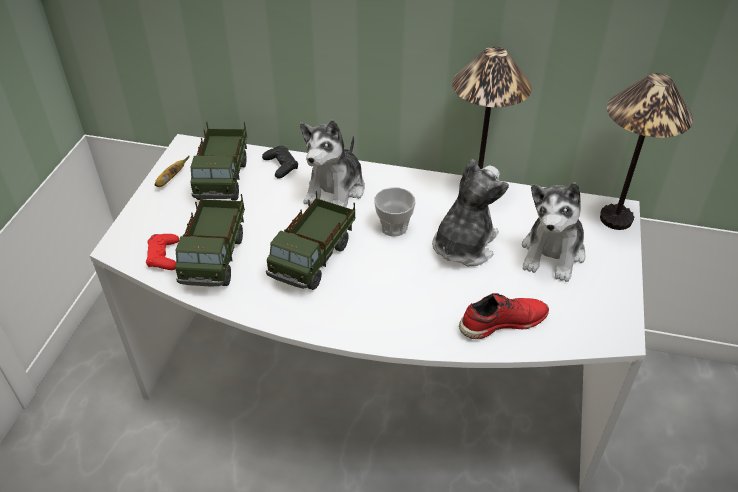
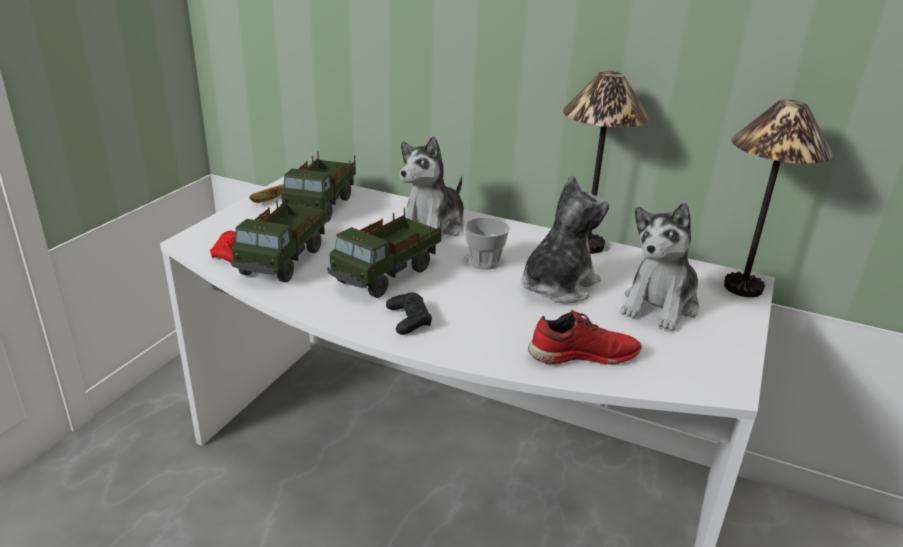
camera: 10 degrees right, 15 degrees down
black game controller [262,146,298,179] -> black game controller moved to [386,292,432,335]

